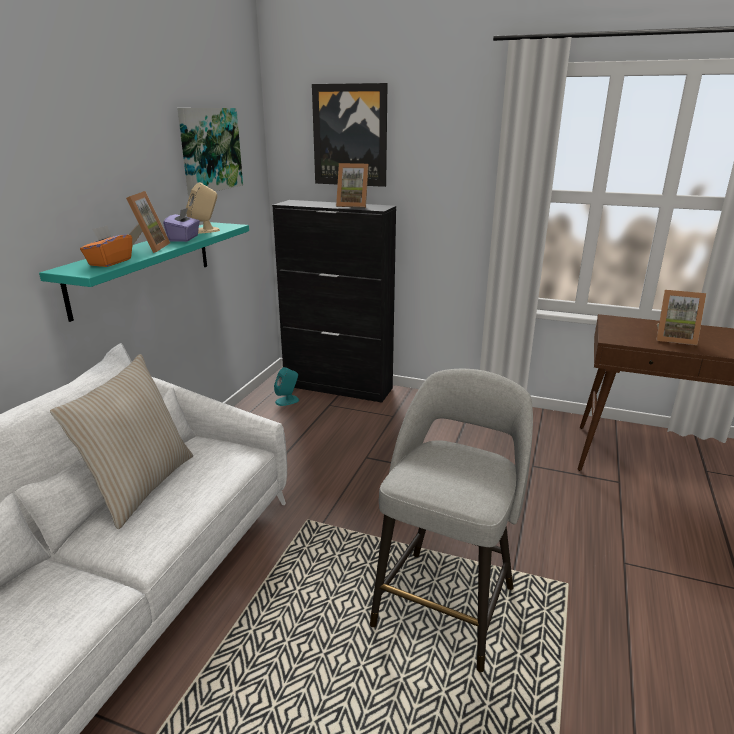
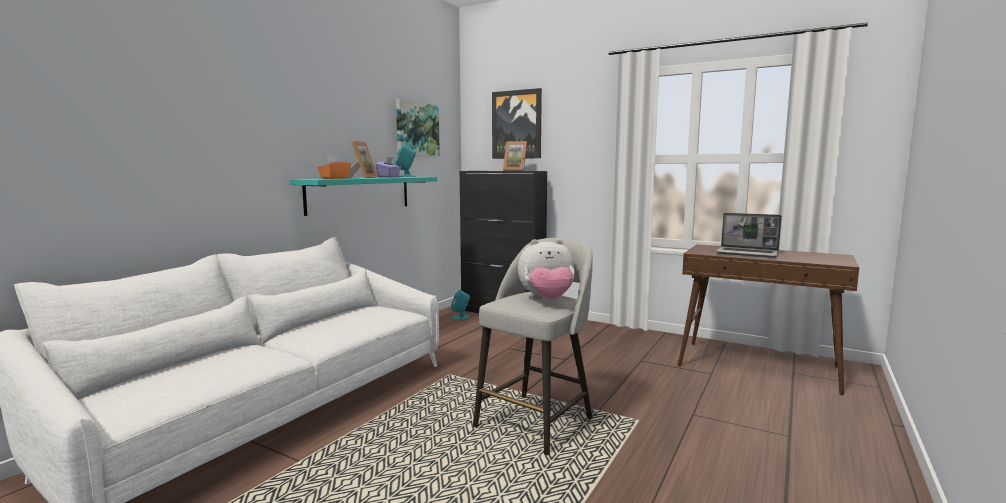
camera: 10 degrees right, 15 degrees down
beige pillow [50,354,193,529] -> none
beige speaker [186,182,220,234] -> turquoise speaker [394,144,416,177]
picture frame [656,290,706,345] -> laptop [716,213,782,258]
none -> plush toy [518,239,575,300]

